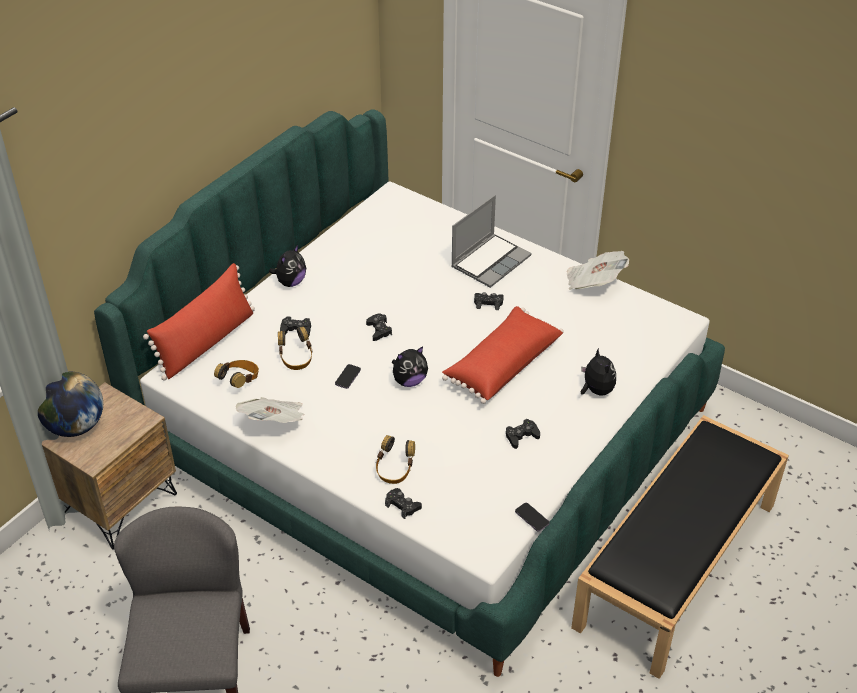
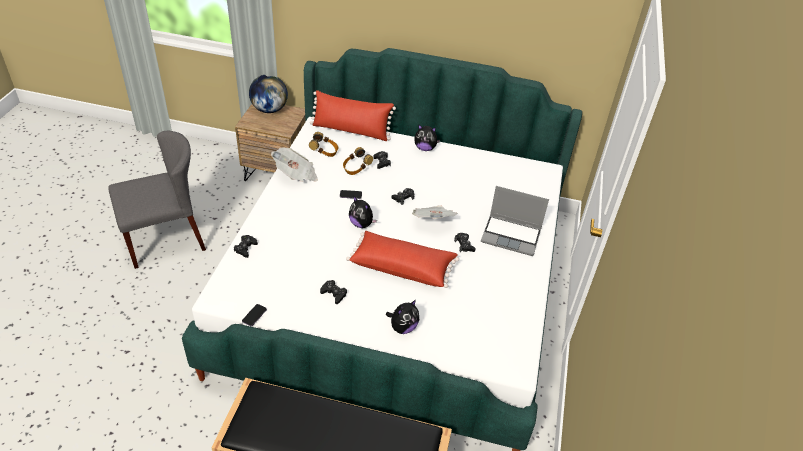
camera: 65 degrees right, 0 degrees up
headphones [376,435,415,484] -> none
newspaper [567,251,629,290] -> newspaper moved to [412,205,457,219]

